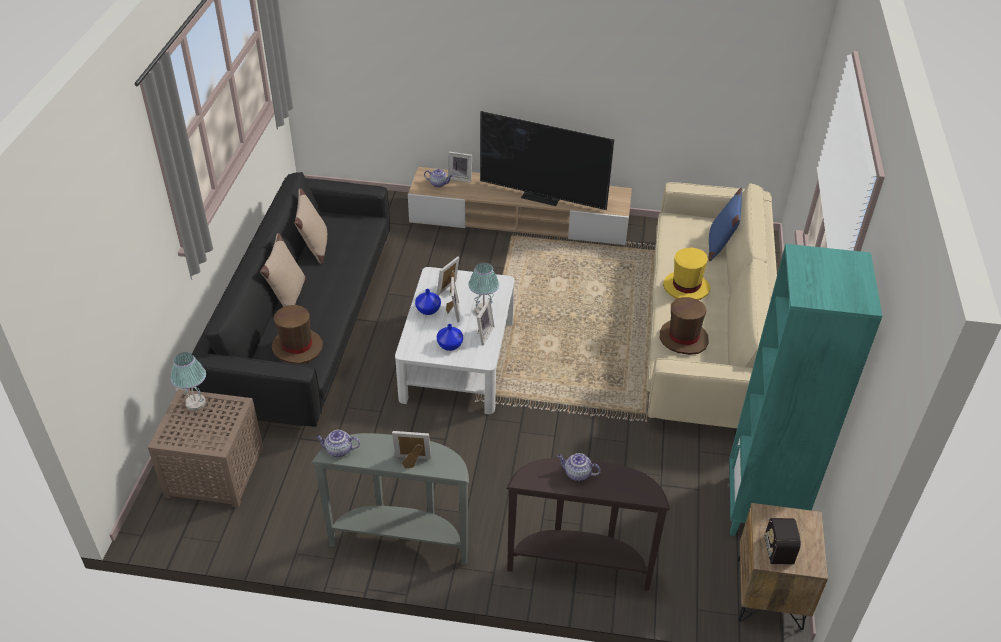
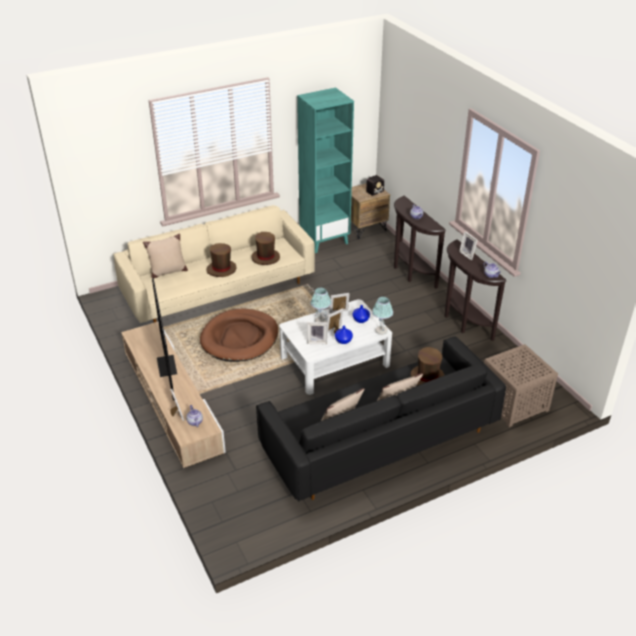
camera: 125 degrees left, 5 degrees down
table lamp [171,352,206,411] -> table lamp moved to [372,297,393,335]
grey console table [312,433,469,565] -> brown console table [445,239,506,341]
yellow hat [663,247,710,300] -> brown hat [206,243,237,277]
blue pillow [709,188,742,261] -> beige pillow [143,234,188,278]
none -> brown dog bed [200,309,278,362]

